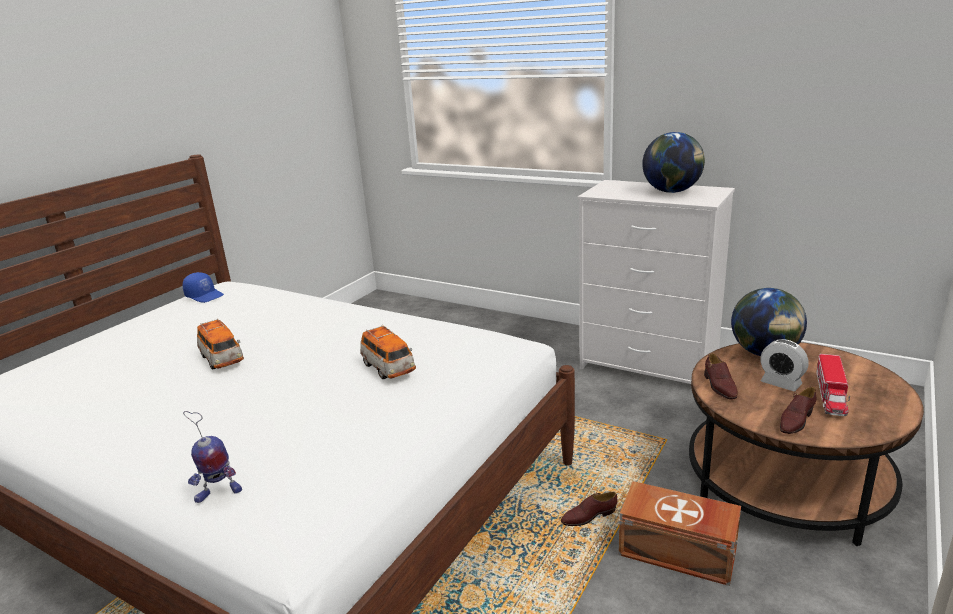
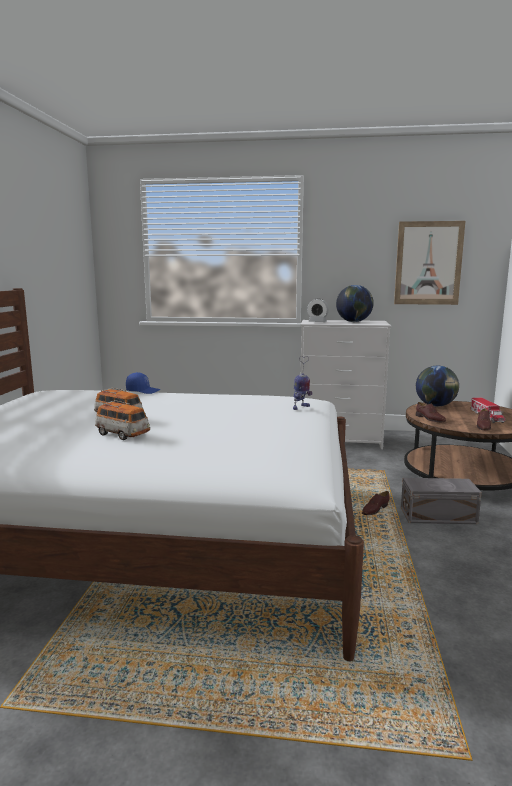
camera: 25 degrees left, 10 degrees down
blue cap [183,272,224,303] -> blue cap moved to [126,372,160,394]
toy robot [183,411,242,503] -> toy robot moved to [293,356,312,410]
toy car [360,325,416,379] -> toy car moved to [95,400,150,440]
brown storage box [618,481,741,586] -> grey storage box [401,478,482,524]
alarm clock [761,339,809,391] -> alarm clock moved to [307,299,329,322]
none -> picture [394,221,465,305]

